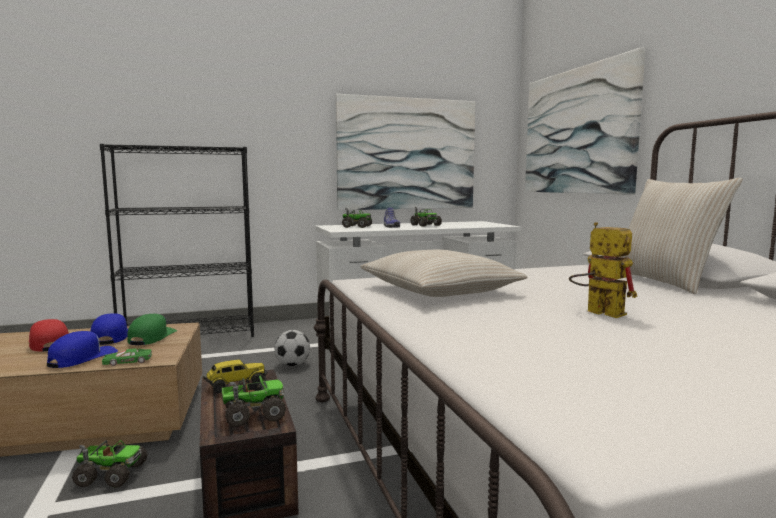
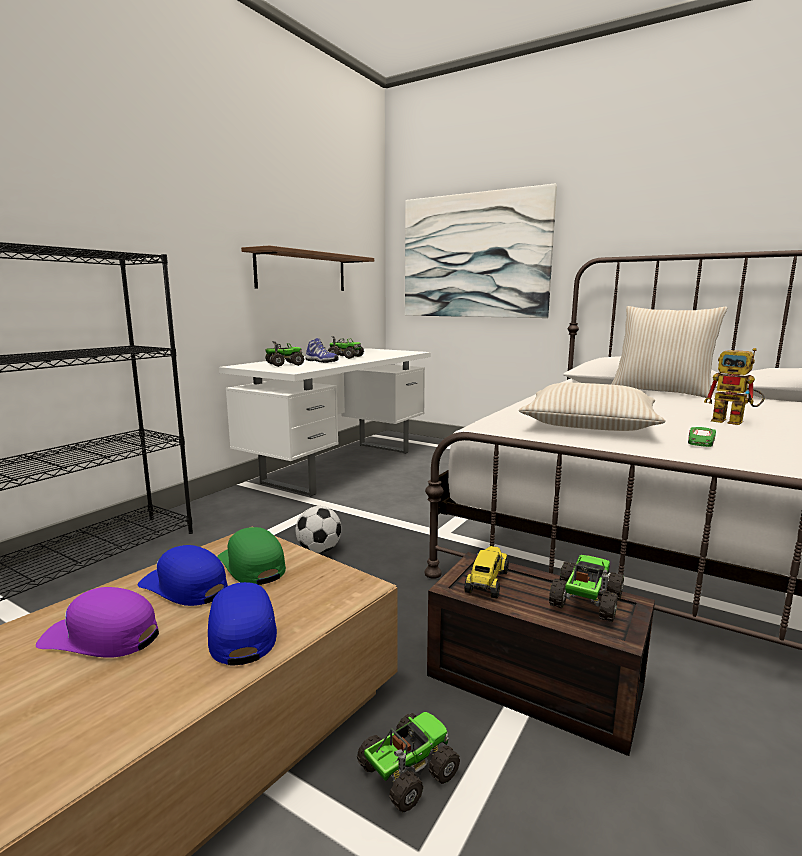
camera: 40 degrees left, 5 degrees up
red cap [29,319,69,351] -> purple cap [36,587,159,658]
green toy car [102,349,152,366] -> green toy car moved to [688,427,716,447]
picture [336,94,475,210] -> brown shelf [241,245,374,291]
toy robot [569,222,637,318] -> toy robot turned 150 degrees counterclockwise [704,348,765,425]

